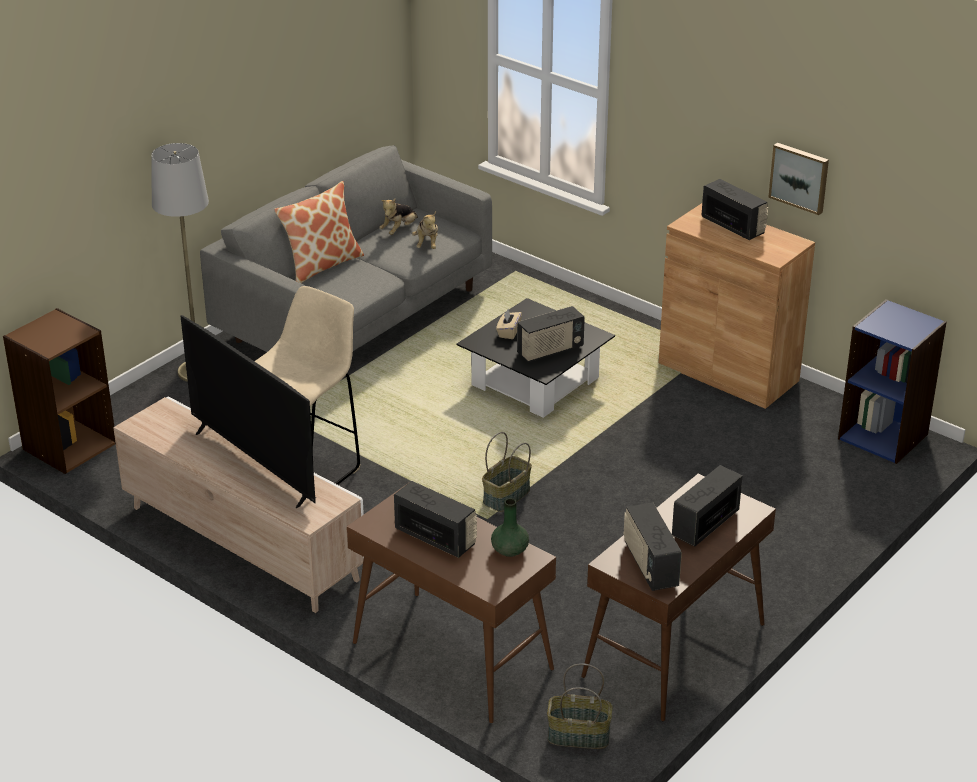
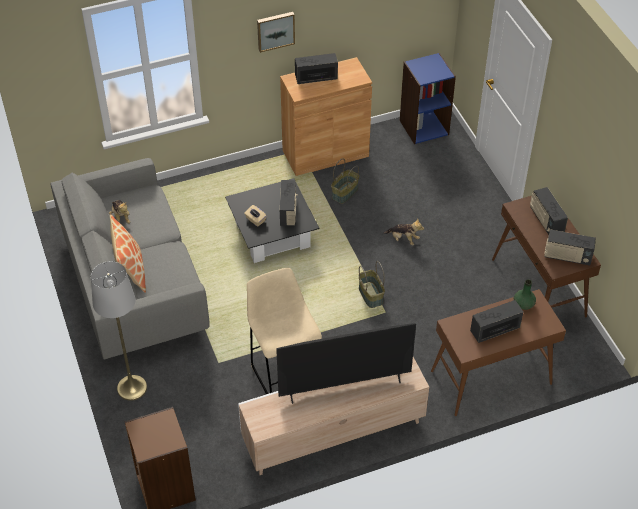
camera: 60 degrees left, 15 degrees up
plush toy [412,212,438,249] -> plush toy moved to [383,219,424,246]
basket [547,663,612,749] -> basket moved to [331,158,359,204]
picture [768,143,829,215] -> picture moved to [257,12,295,53]

